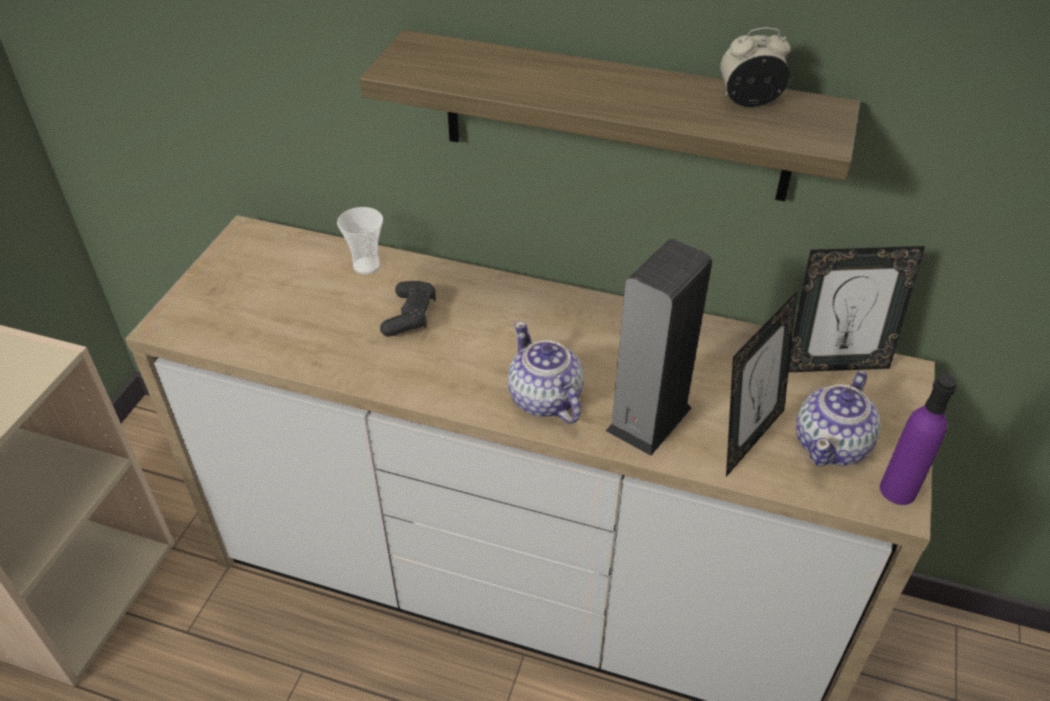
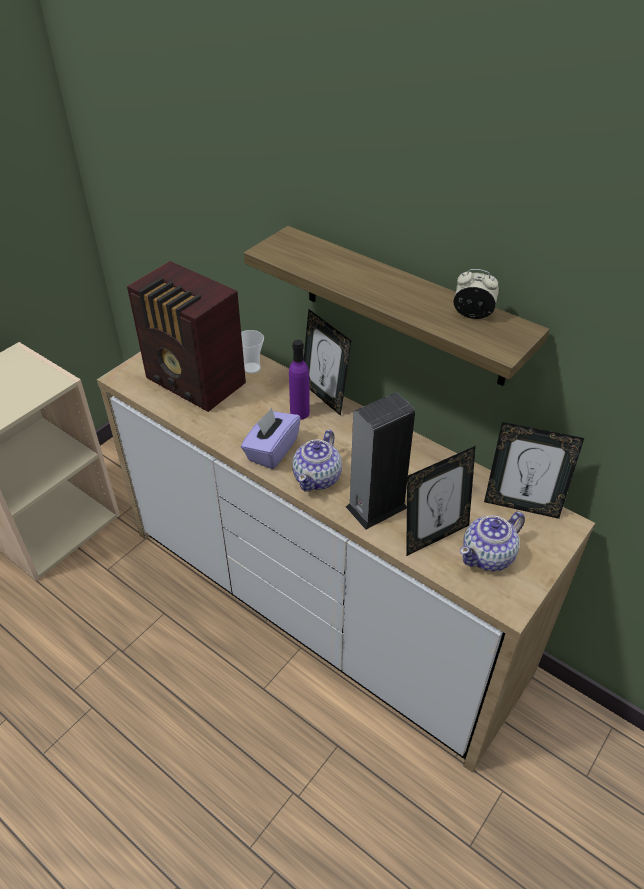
camera: 20 degrees right, 0 degrees up
black game controller [380,281,436,337] -> none
teapot [508,322,584,424] -> teapot turned 150 degrees counterclockwise [292,430,342,491]
purple bottle [880,374,957,505] -> purple bottle moved to [289,340,310,420]
none -> radio [127,261,246,412]
none -> purple tissue box [241,407,301,469]
none -> picture frame [304,309,351,416]

